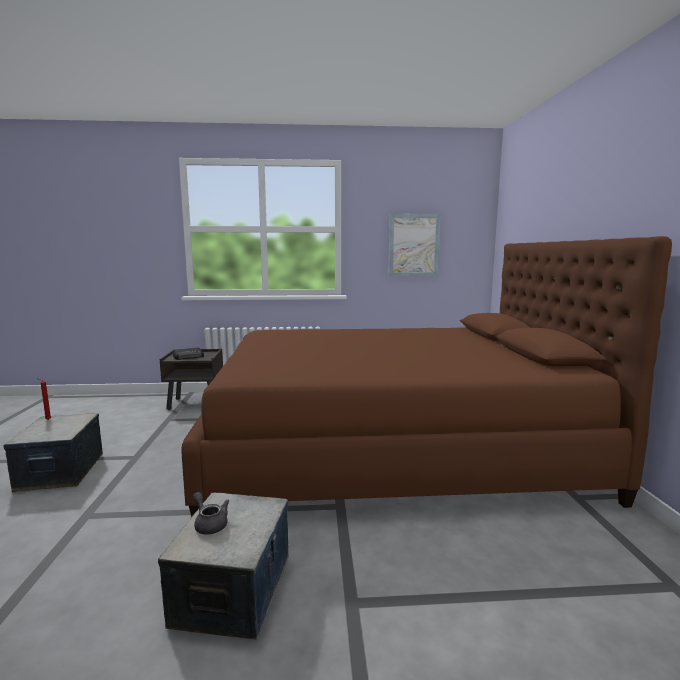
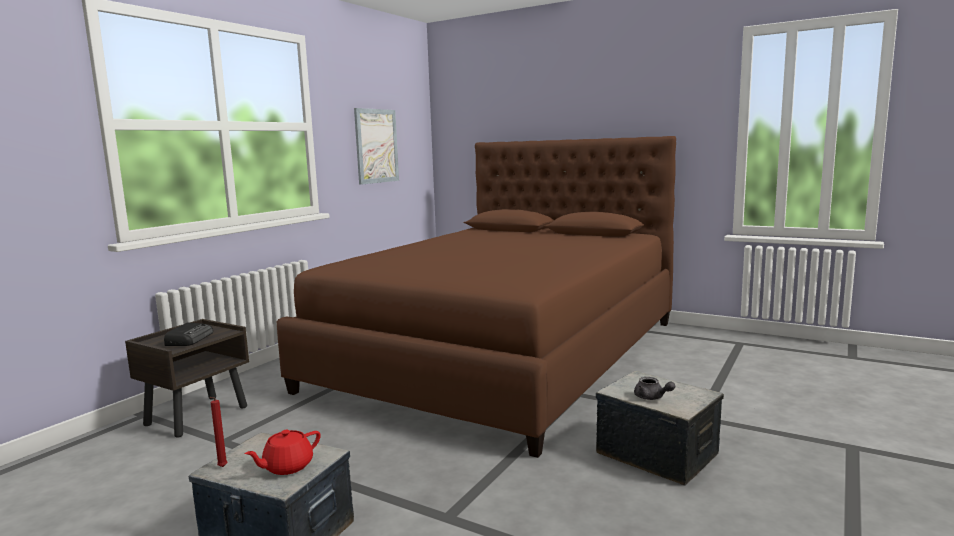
camera: 55 degrees left, 0 degrees up
grey teapot [193,492,229,535] -> grey teapot turned 120 degrees counterclockwise [634,377,675,400]
none -> red teapot [244,430,321,475]

